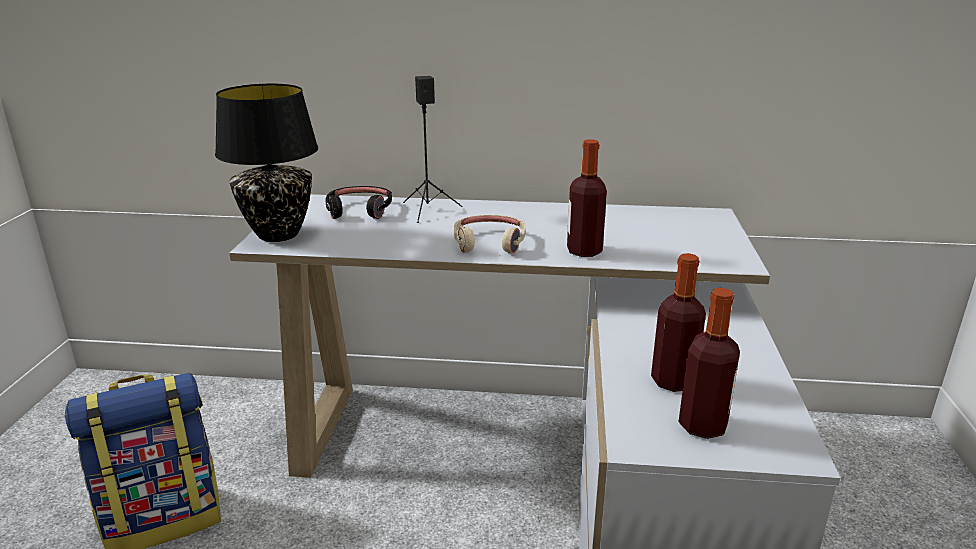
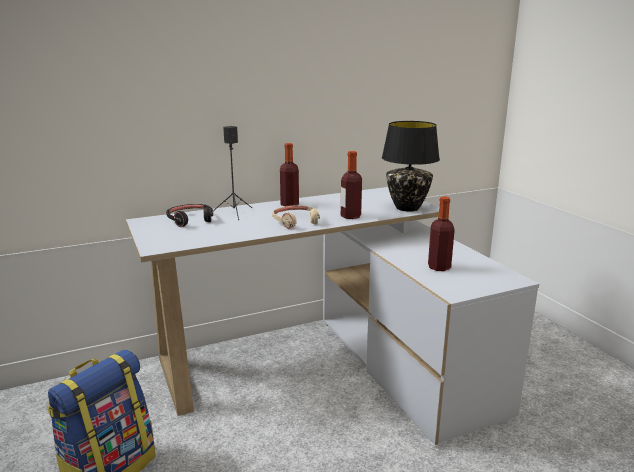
camera: 30 degrees left, 5 degrees down
black table lamp [215,84,318,242] -> black table lamp moved to [382,121,440,212]
bottle [678,288,740,439] -> bottle moved to [280,143,299,206]

